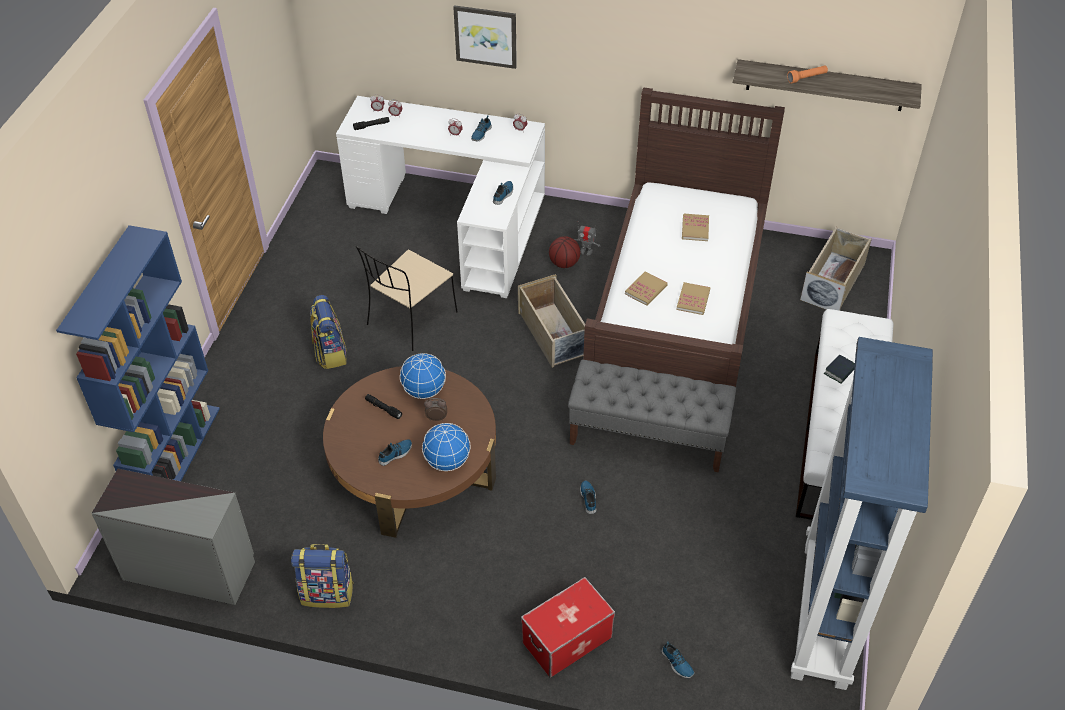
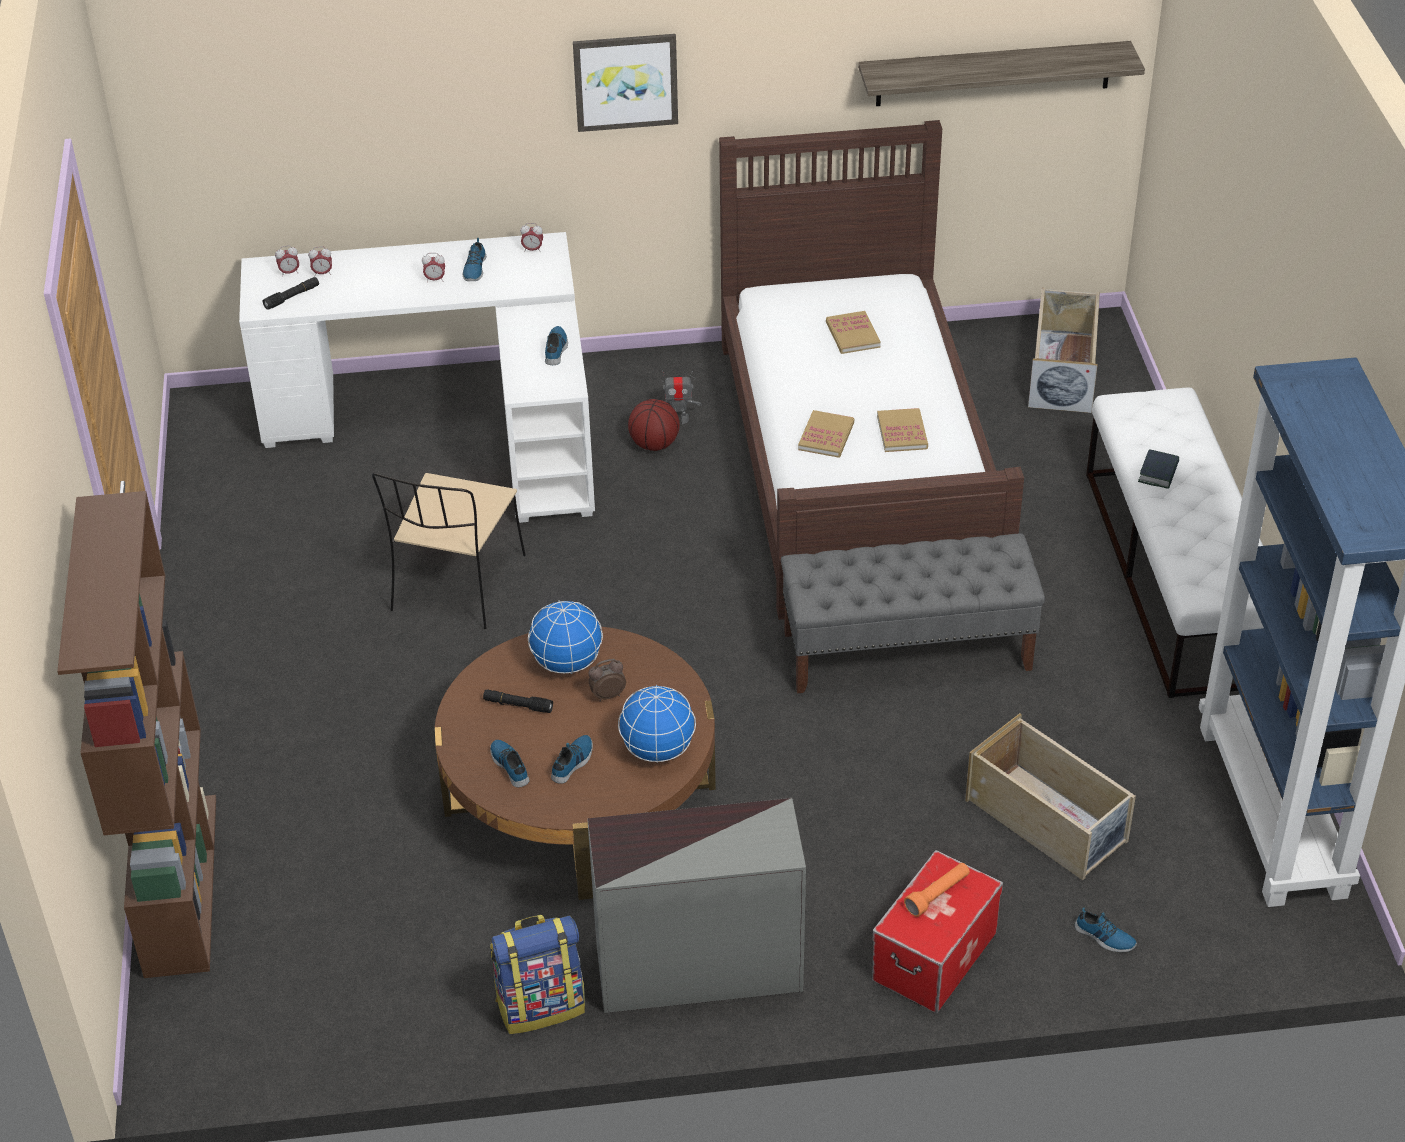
camera: 20 degrees left, 5 degrees down
blue bookcase [56,225,220,481] -> brown bookcase [57,491,216,978]
grey dresser [91,469,255,605] -> grey dresser moved to [587,798,806,1013]
backpack [310,295,347,369] -> none
picture [453,5,517,69] -> picture moved to [573,34,678,132]
beige storage box [518,274,585,368] -> beige storage box moved to [965,713,1136,880]
shoe [580,480,597,514] -> shoe moved to [490,740,530,787]
orange flashlight [787,65,828,84] -> orange flashlight moved to [904,863,970,917]

